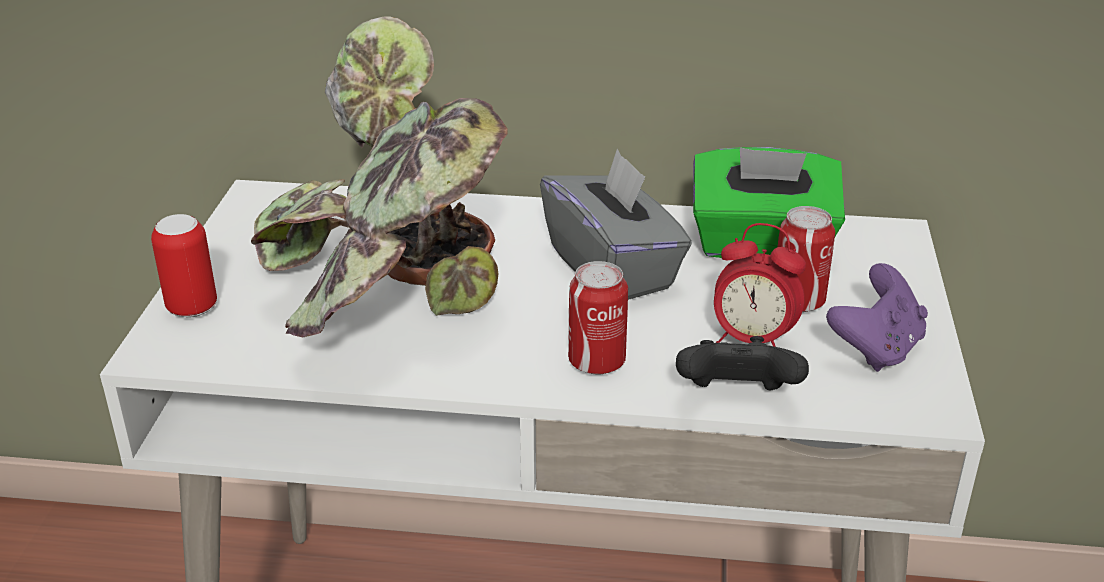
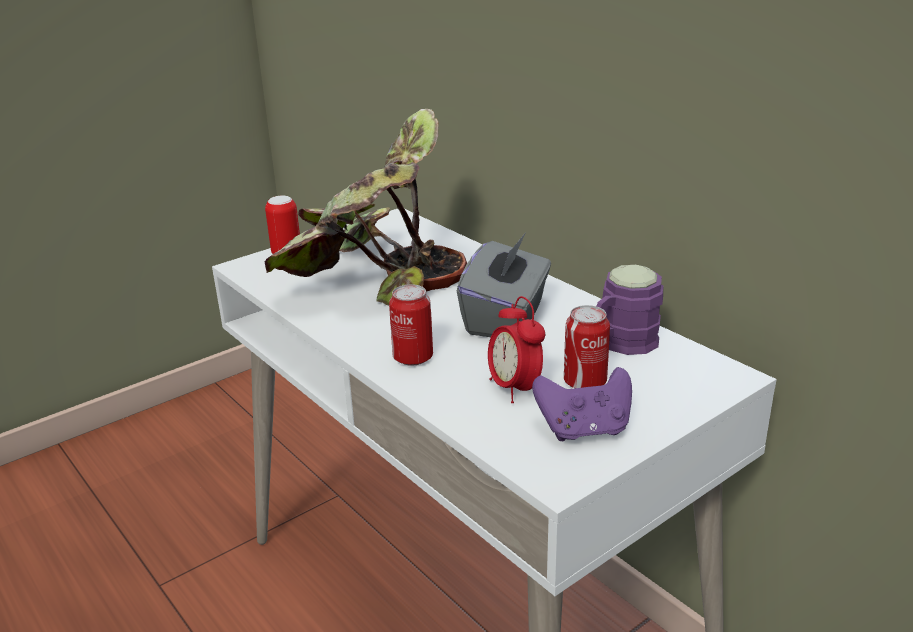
camera: 45 degrees right, 5 degrees down
black game controller [676,336,809,391] -> none
green tissue box [693,147,845,258] -> purple mug [597,265,663,355]

